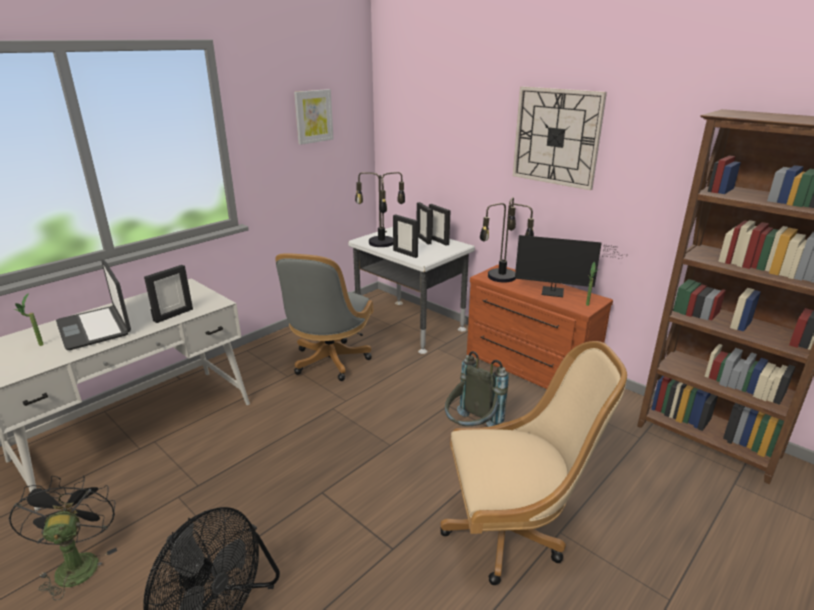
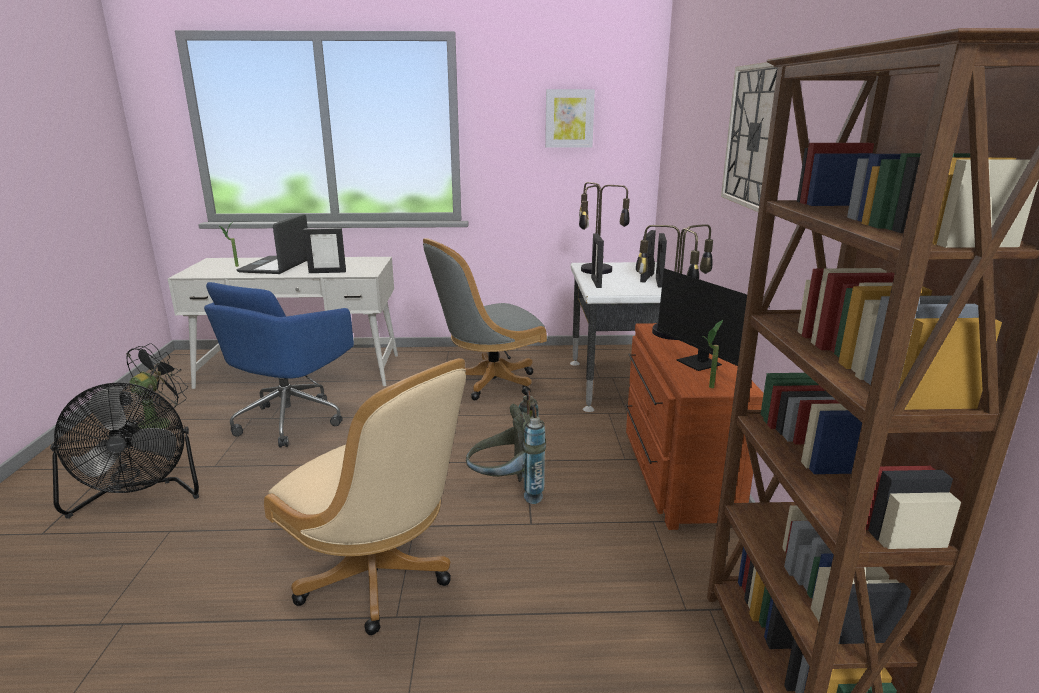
camera: 45 degrees right, 5 degrees down
none -> blue office chair [204,282,354,448]

